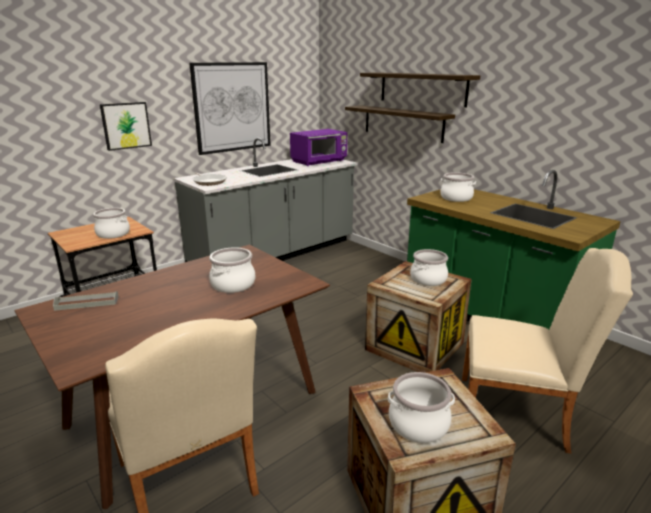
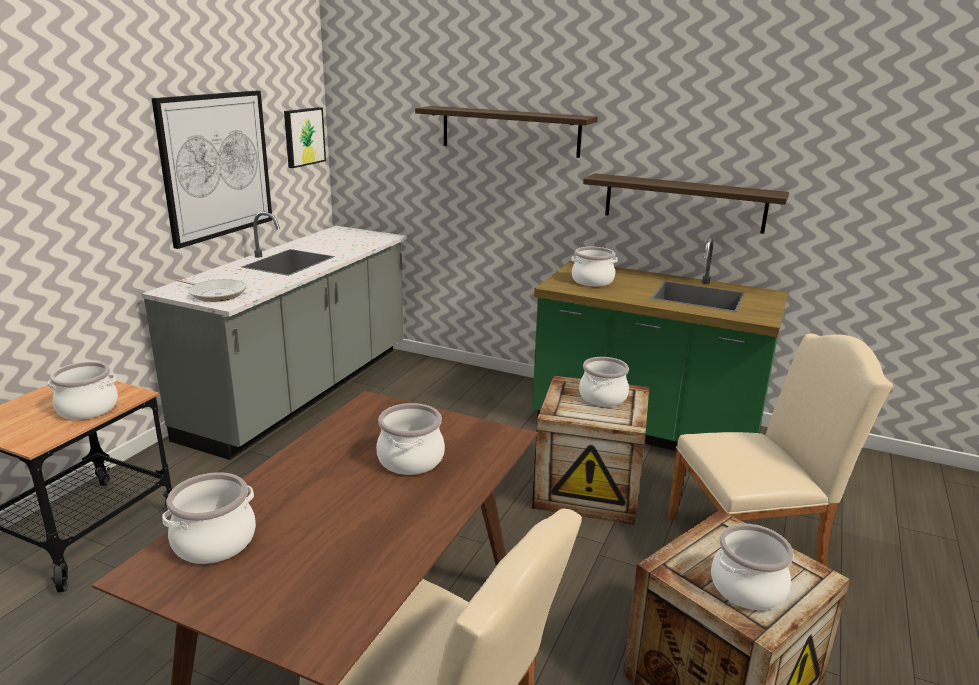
camera: 25 degrees left, 0 degrees up
grey tray [53,291,119,311] -> cooking pot [162,472,256,564]
picture [100,102,152,151] -> picture moved to [284,107,326,168]
purple microwave [290,129,347,166] -> none
shelf [345,105,455,143] -> shelf moved to [583,173,789,234]

